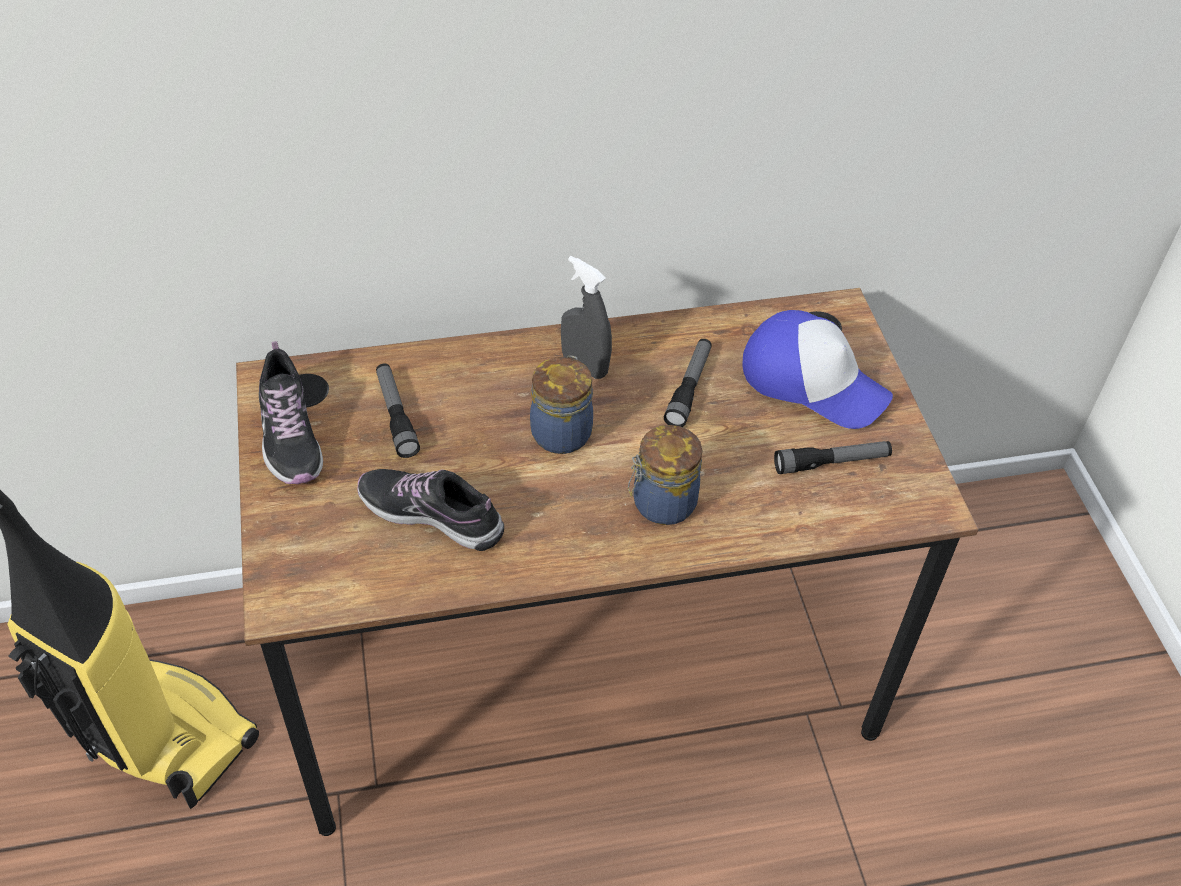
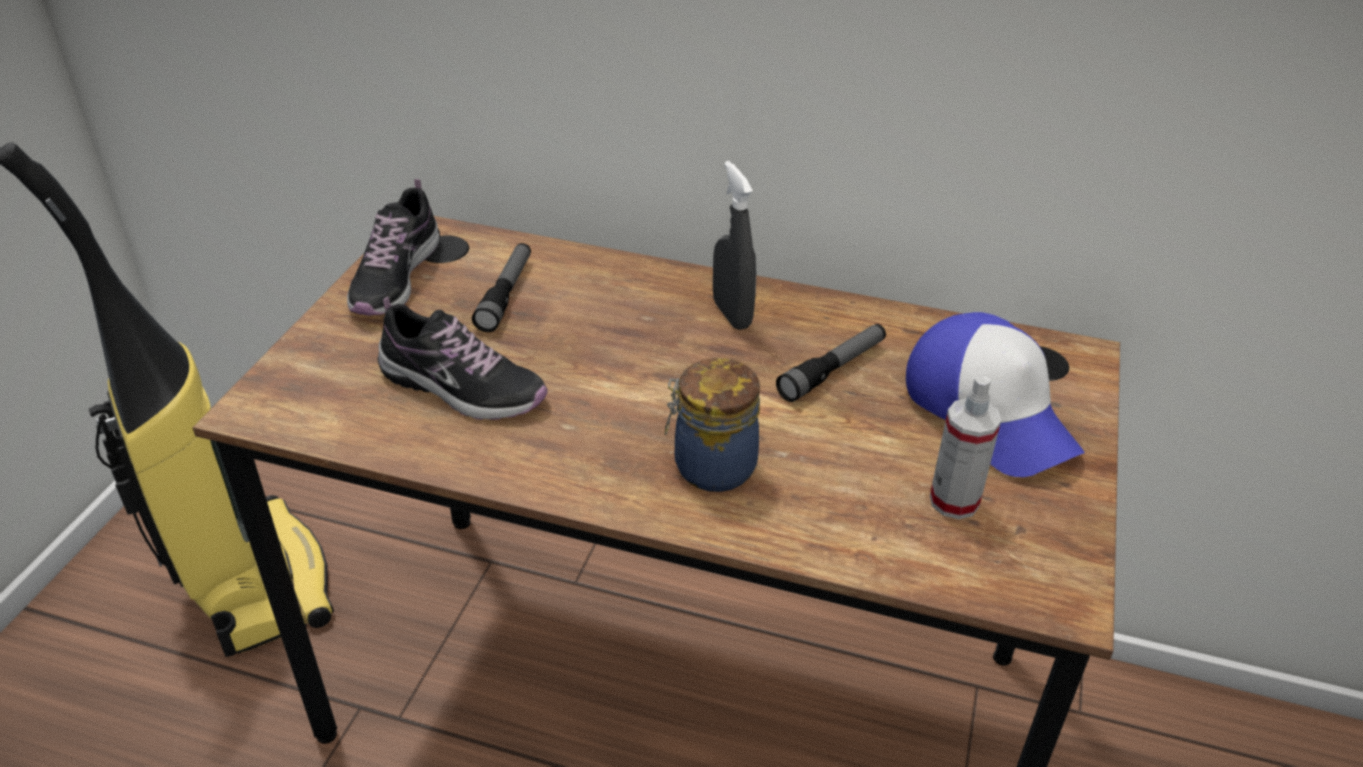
camera: 30 degrees right, 10 degrees down
shoe [357,469,504,551] -> shoe turned 150 degrees clockwise [378,297,548,420]
jar [530,355,593,454] -> none
flashlight [774,441,892,474] -> spray bottle [930,376,1001,519]

